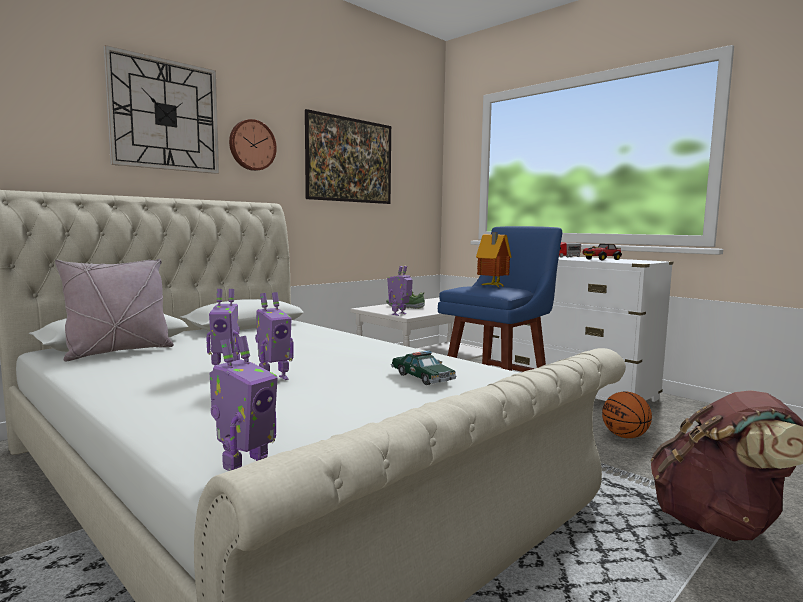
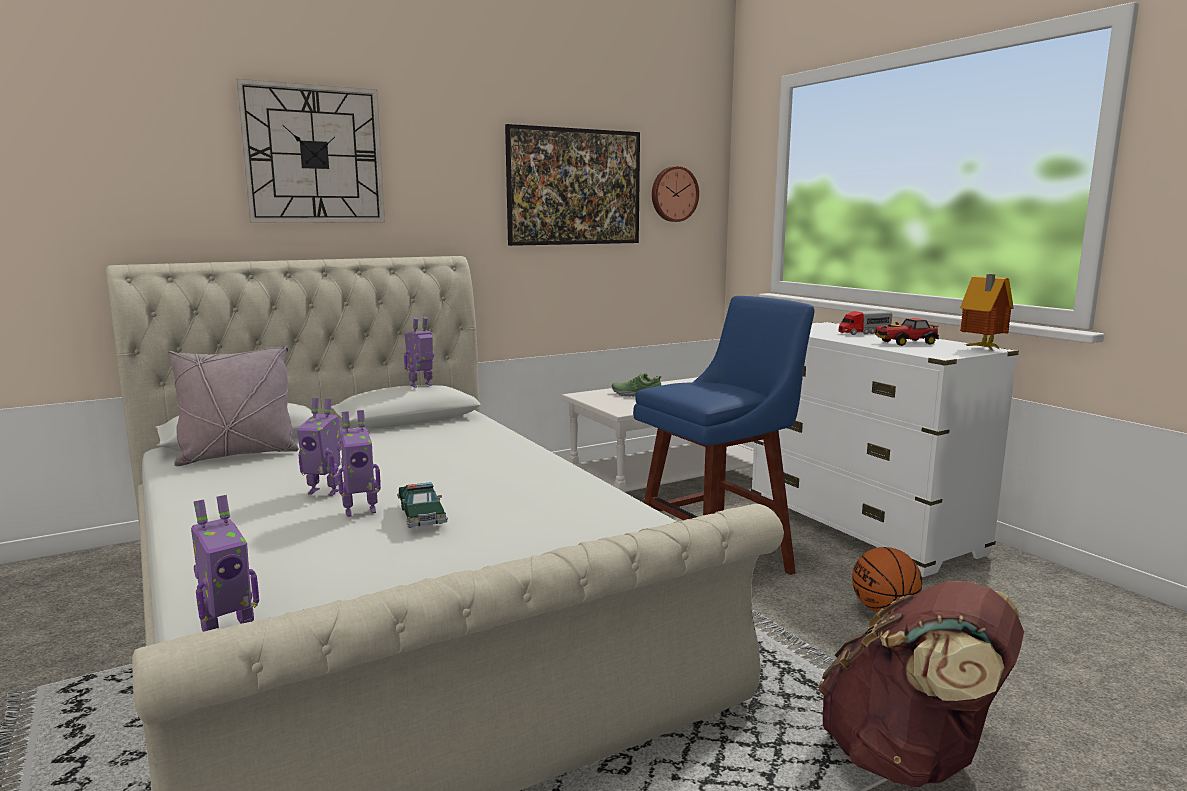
camera: 15 degrees right, 5 degrees up
wall clock [229,119,277,171] -> wall clock moved to [652,166,699,222]
toy robot [387,266,413,316] -> toy robot moved to [404,317,434,388]
toy car [391,350,457,385] -> toy car moved to [397,482,448,528]
toy house [476,232,512,288] -> toy house moved to [960,274,1014,350]

